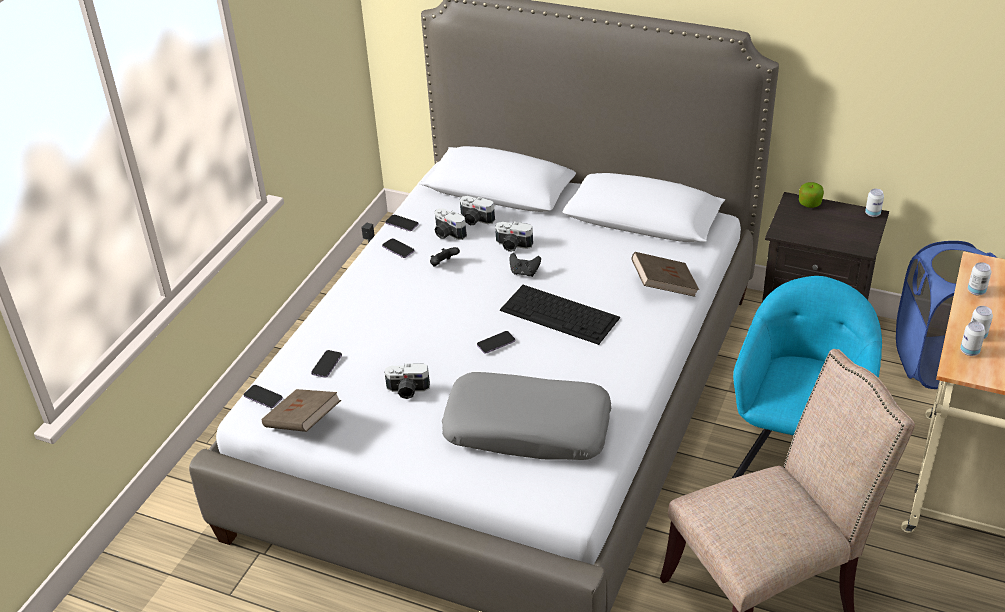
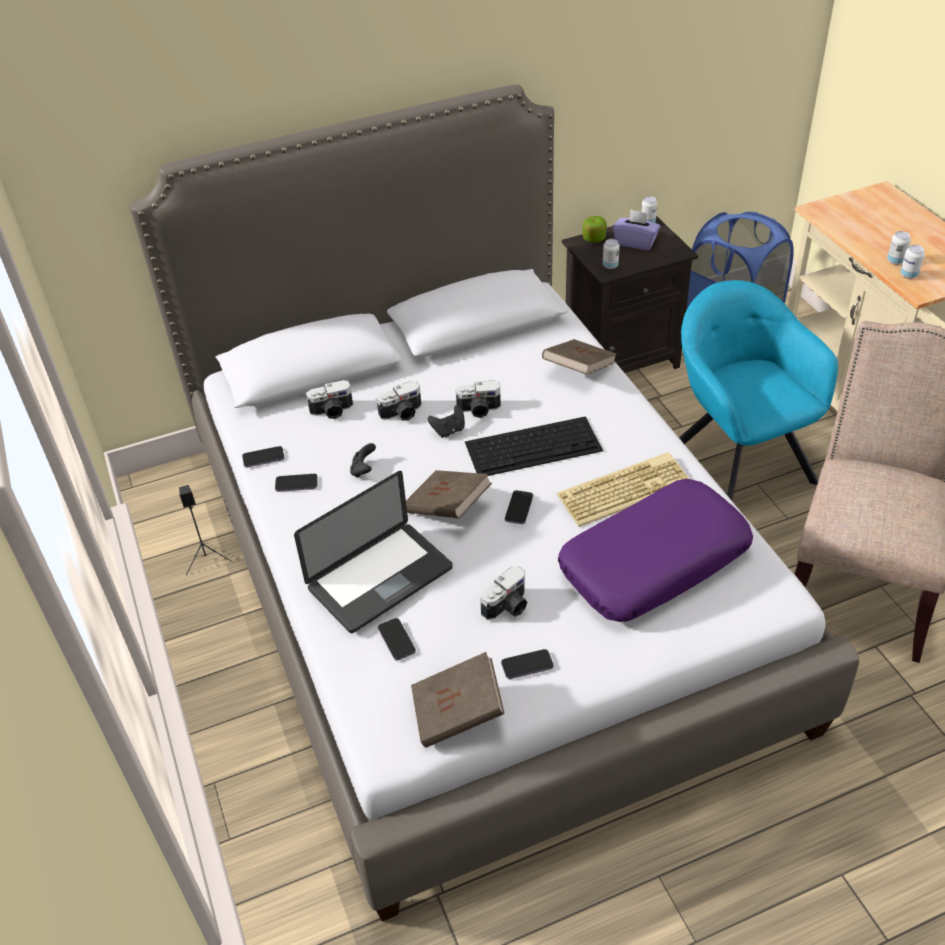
camera: 45 degrees left, 5 degrees up
phone [244,385,283,408] -> phone moved to [501,649,553,679]
camera [435,208,467,240] -> camera moved to [456,380,501,418]
grey pillow [442,372,611,460] -> purple pillow [558,479,753,622]
can [968,262,992,295] -> can moved to [603,239,620,269]
none -> laptop [294,471,453,633]
none -> brown book [406,470,492,519]
none -> keyboard [557,452,690,527]
none -> purple tissue box [612,209,660,250]

